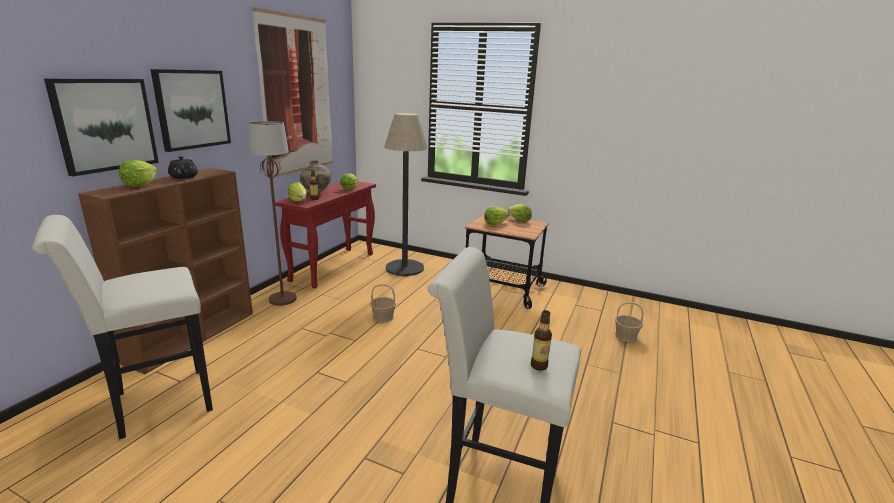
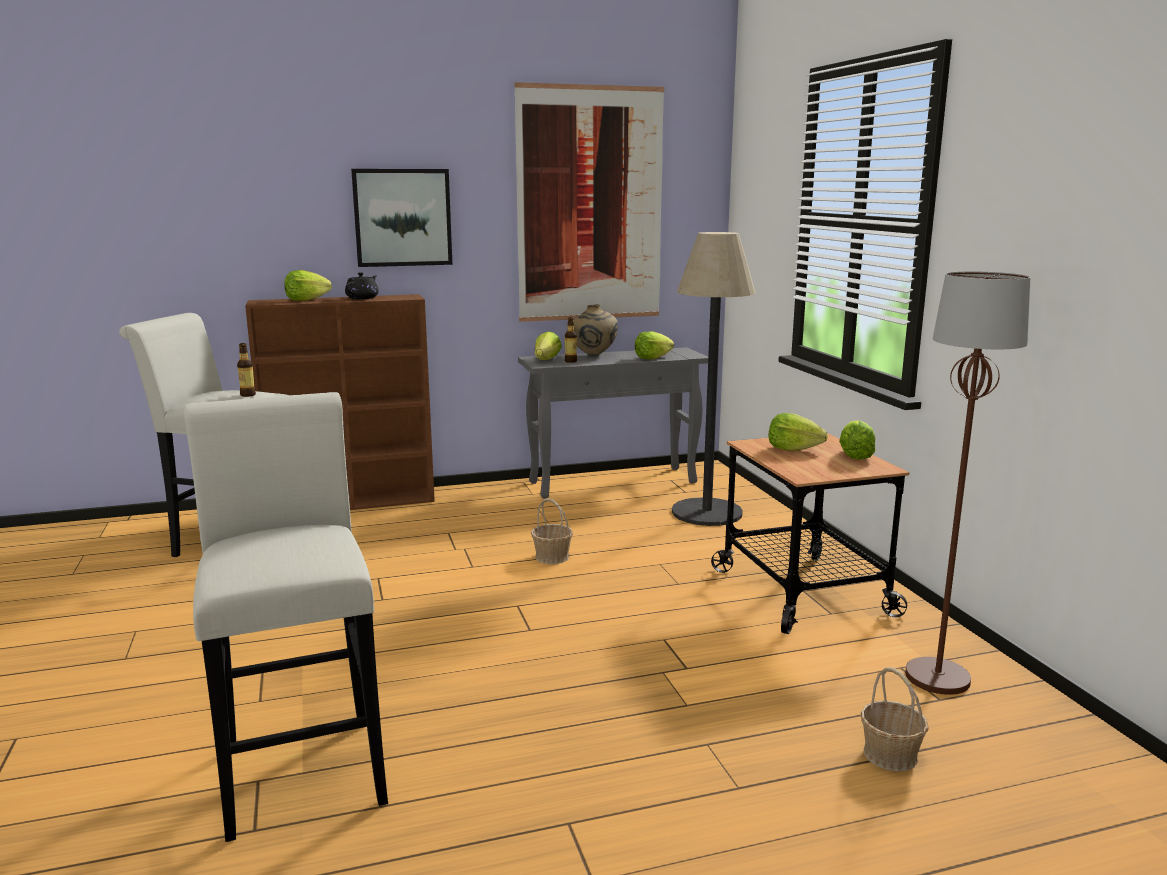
camera: 50 degrees right, 5 degrees down
picture [44,79,159,176] -> none
brown floor lamp [248,121,297,306] -> brown floor lamp moved to [905,271,1031,695]
red console table [275,181,376,289] -> grey console table [518,347,708,499]
bottle [531,310,552,371] -> bottle moved to [237,343,256,397]

